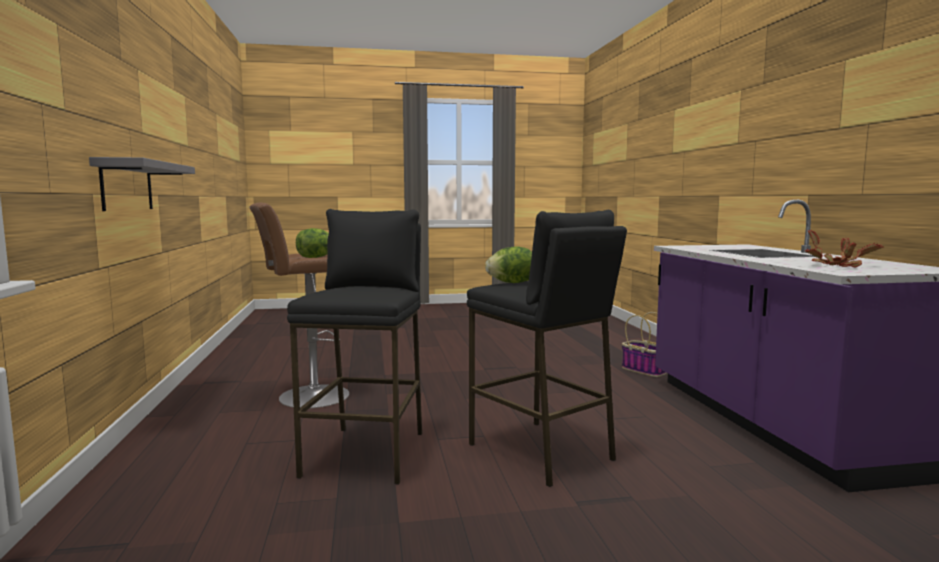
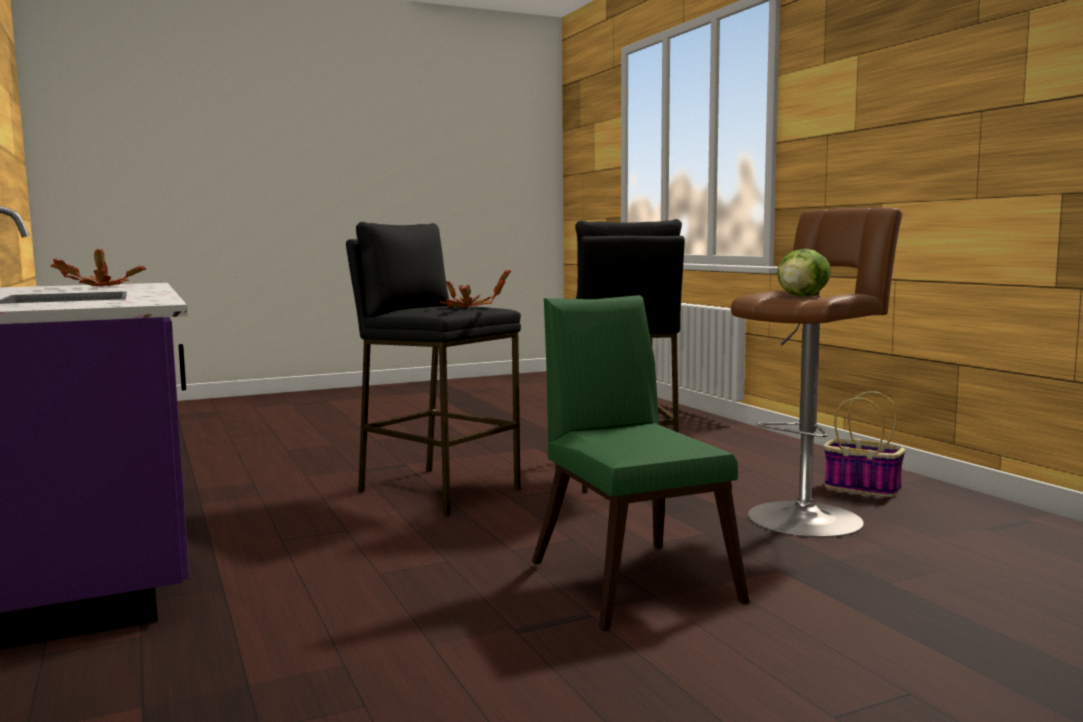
camera: 165 degrees right, 0 degrees up
grey shelf [89,157,195,211] -> none
lettuce [485,247,532,283] -> potted plant [440,270,511,307]
basket [622,312,667,377] -> basket moved to [824,391,905,497]
none -> green chair [532,295,750,631]

